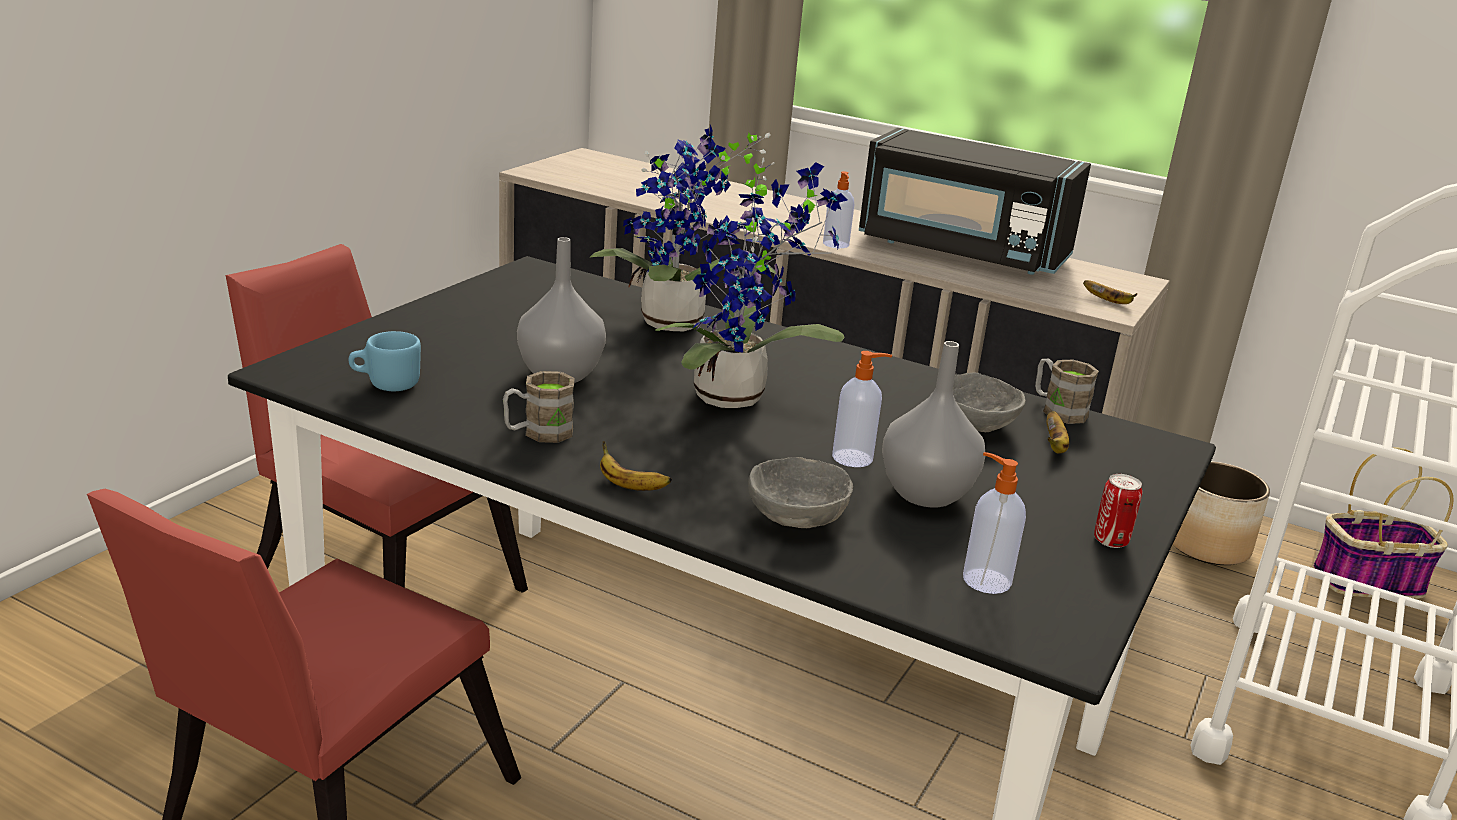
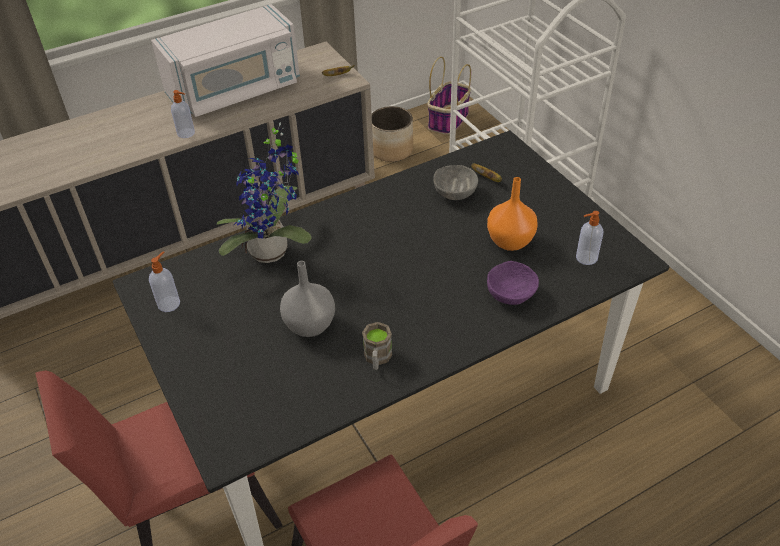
camera: 55 degrees left, 20 degrees up
blue mug [348,331,421,391] -> none
banana [600,441,672,491] -> none
potted plant [655,157,847,408] -> none
grey bowl [748,457,853,528] -> purple bowl [487,261,539,305]
soap dispenser [832,351,892,467] -> soap dispenser moved to [149,251,180,312]
black microwave [859,128,1091,275] -> white microwave [151,4,300,117]
grey vase [882,341,985,508] -> orange vase [487,177,538,251]
brown mug [1035,359,1099,424] -> none
can [1094,474,1142,548] -> none

